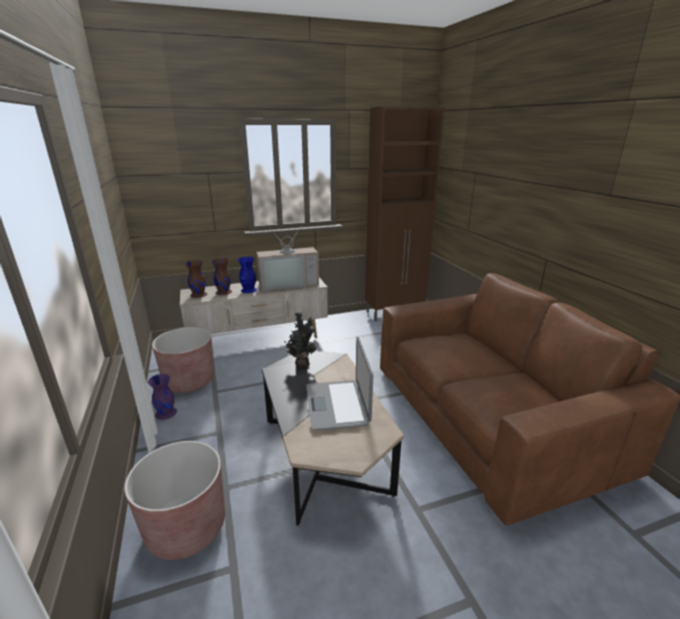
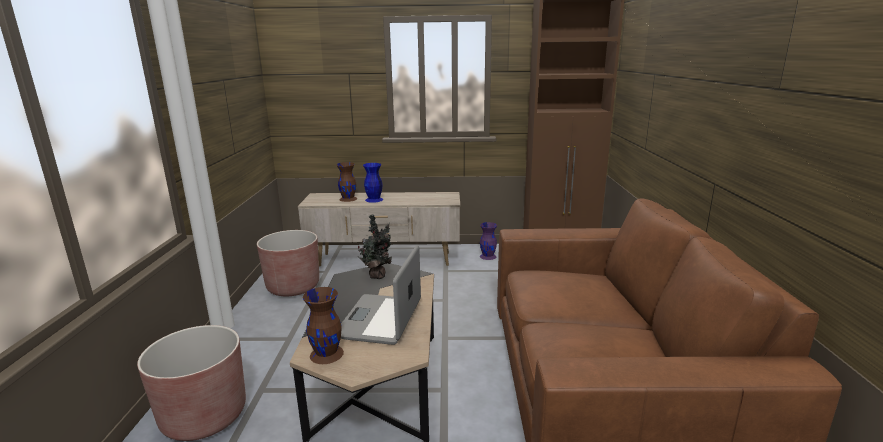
camera: 20 degrees right, 5 degrees down
purple vase [148,374,177,420] -> purple vase moved to [480,222,497,260]
brown vase [185,260,207,298] -> brown vase moved to [303,287,344,364]
television [256,221,319,292] -> none

